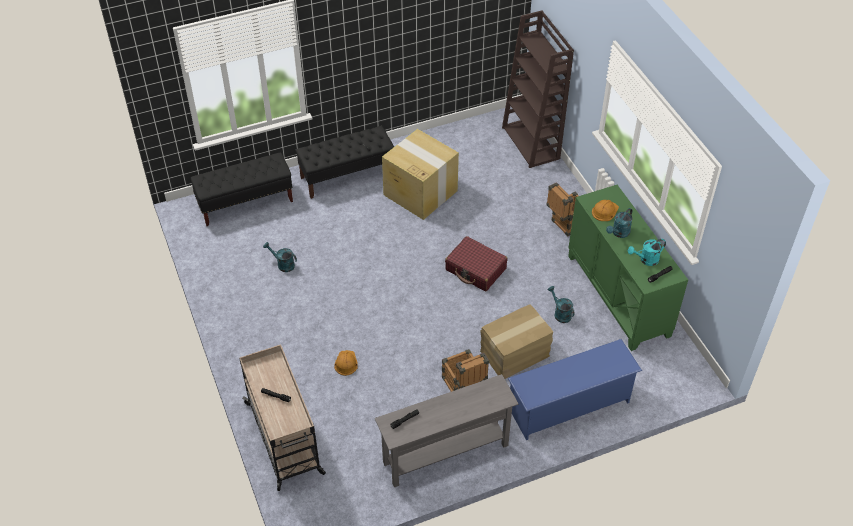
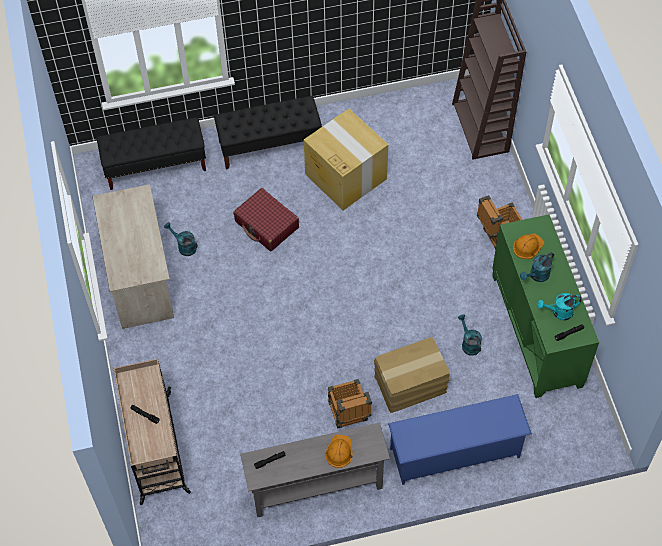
camera: 10 degrees right, 10 degrees up
orange hard hat [334,350,358,376] -> orange hard hat moved to [325,435,353,468]
red suitcase [445,236,507,291] -> red suitcase moved to [233,188,299,251]
none -> beige desk [93,184,174,329]

